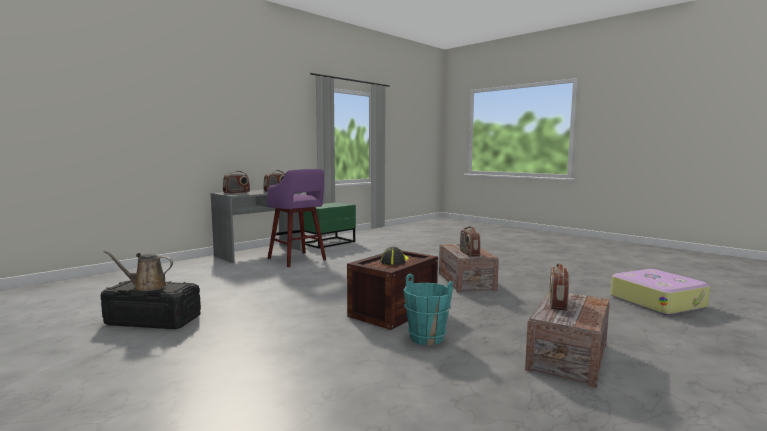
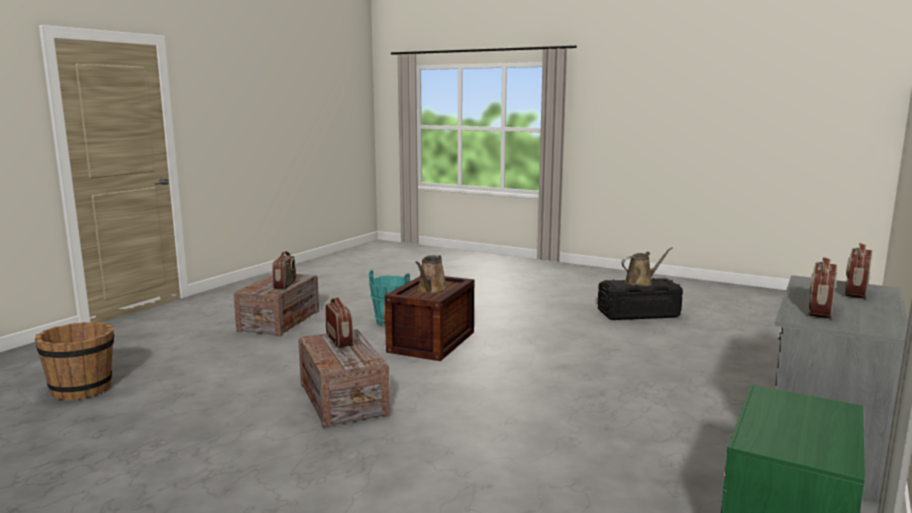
camera: 165 degrees right, 5 degrees up
purple stool [267,169,326,267] -> none
cap [380,247,409,265] -> brown watering can [415,255,448,294]
suitcase [611,269,711,315] -> brown bucket [35,322,114,400]

